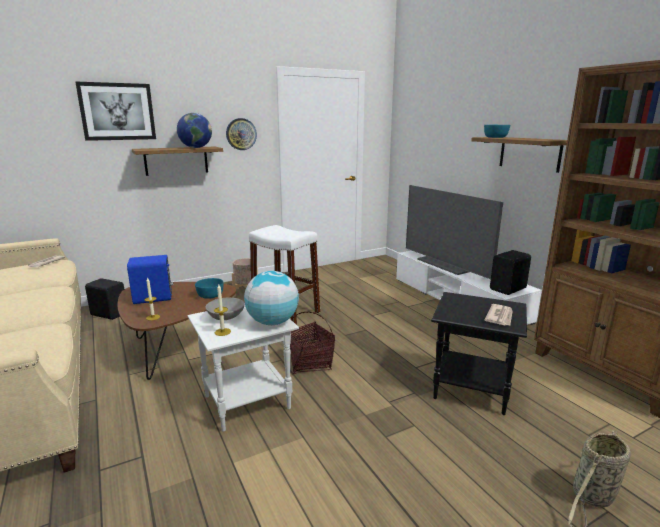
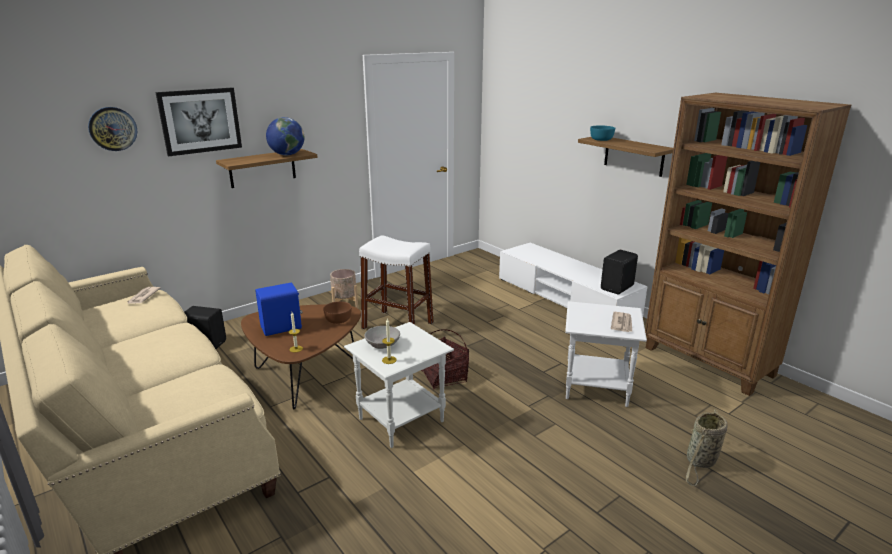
camera: 10 degrees left, 5 degrees up
turquoise bowl [195,278,224,299] -> brown bowl [323,301,352,324]
wall clock [226,118,257,150] -> wall clock moved to [88,107,137,151]
globe [244,271,299,325] -> none
television [406,185,503,279] -> none
black side table [431,292,527,415] -> white side table [565,301,647,407]

